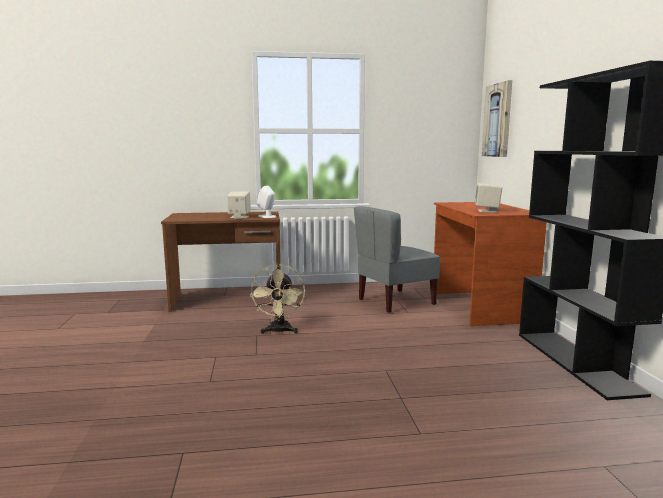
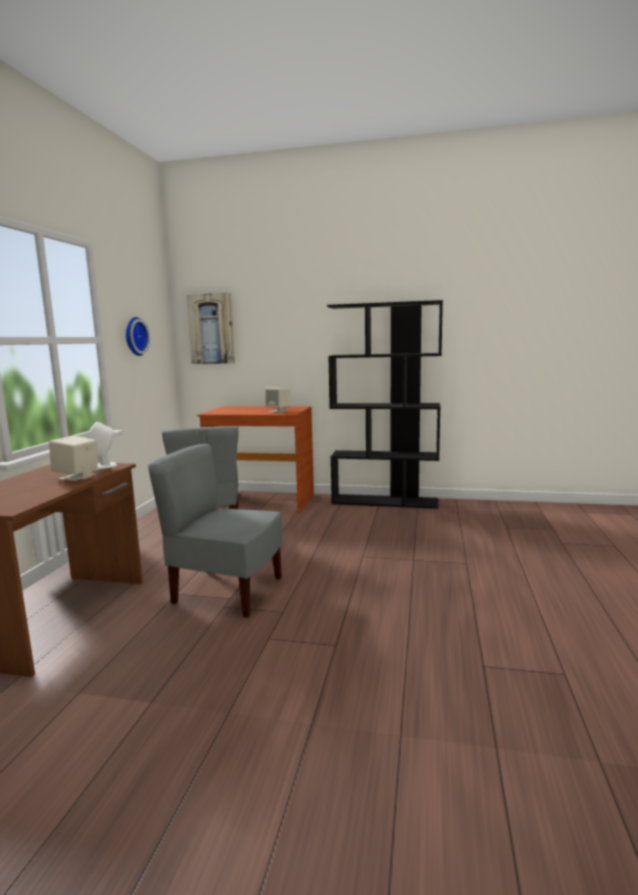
camera: 70 degrees left, 0 degrees up
beige fan [250,264,305,334] -> grey chair [148,444,282,618]
none -> wall clock [125,317,150,356]

